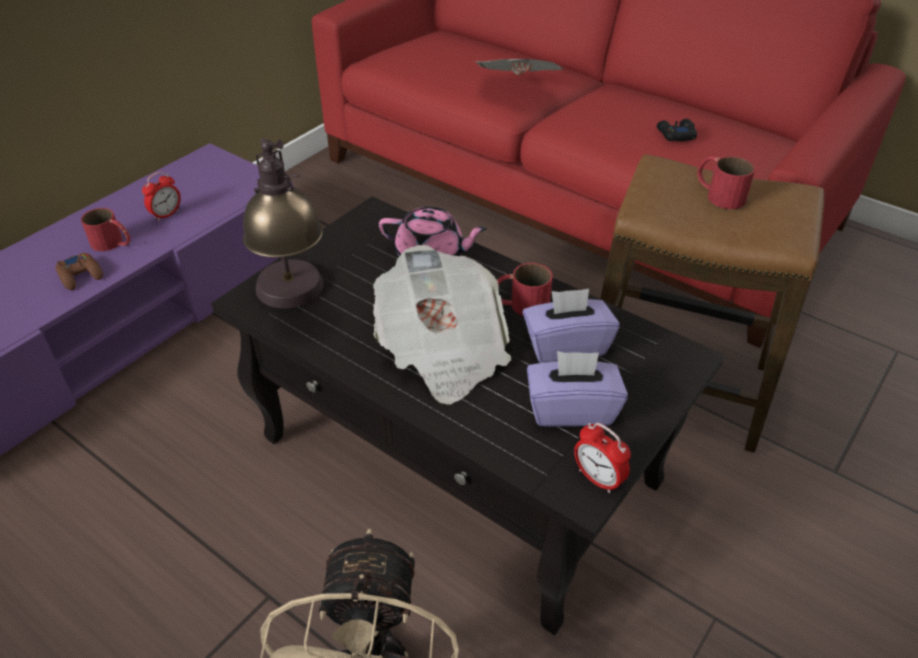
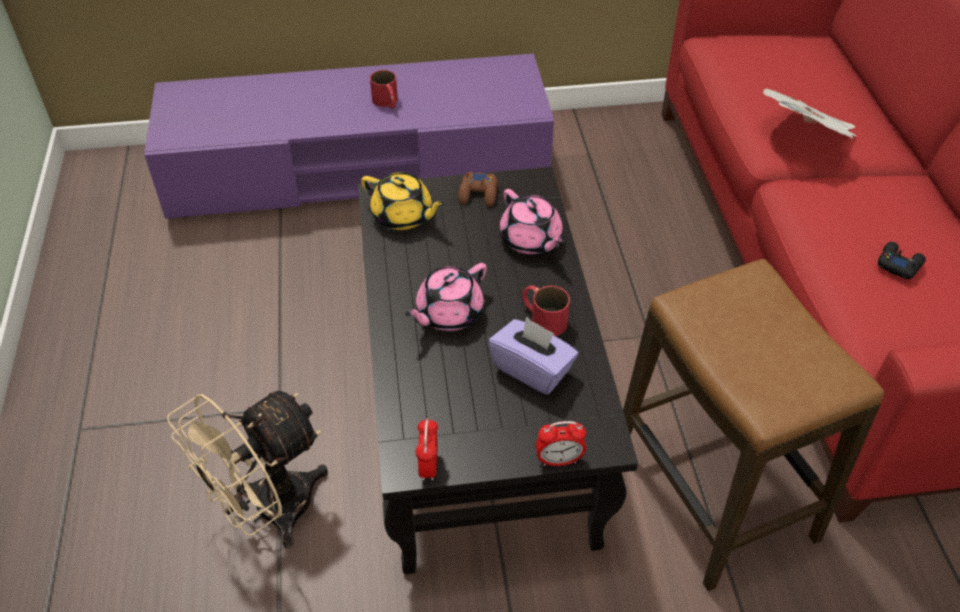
camera: 45 degrees right, 5 degrees up
brown game controller [56,253,103,290] -> brown game controller moved to [458,172,498,207]
alarm clock [142,171,181,221] -> alarm clock moved to [536,421,586,466]
table lamp [243,138,324,309] -> yellow teapot [361,172,446,230]
newspaper [373,245,511,405] -> pink teapot [405,263,487,331]
purple tissue box [527,351,628,427] -> none
red mug [697,156,755,209] -> none

